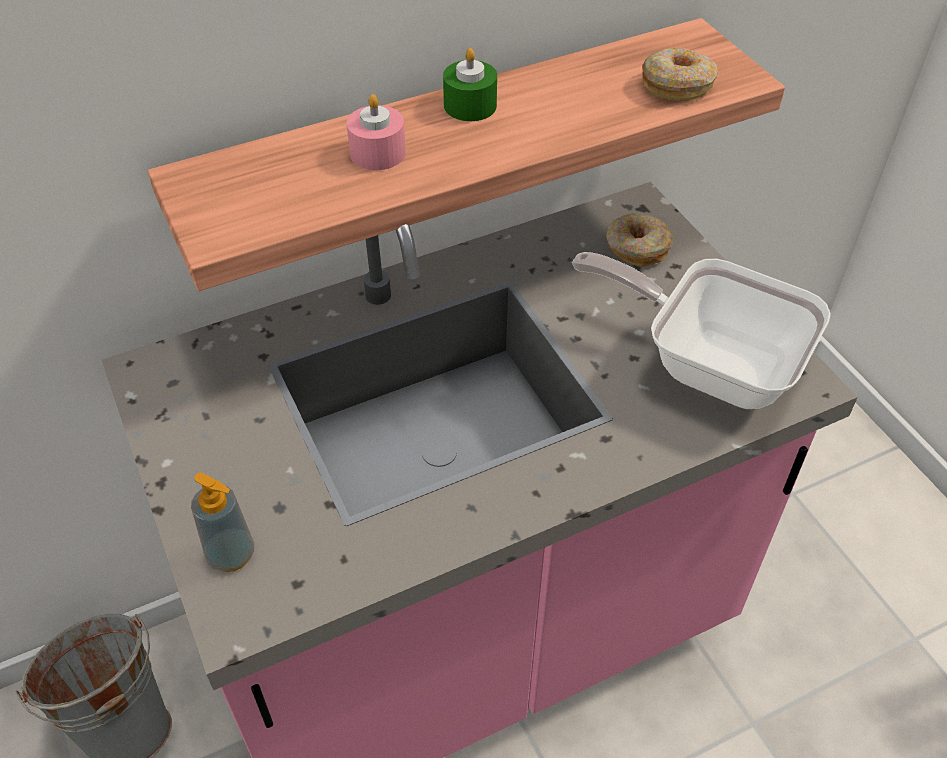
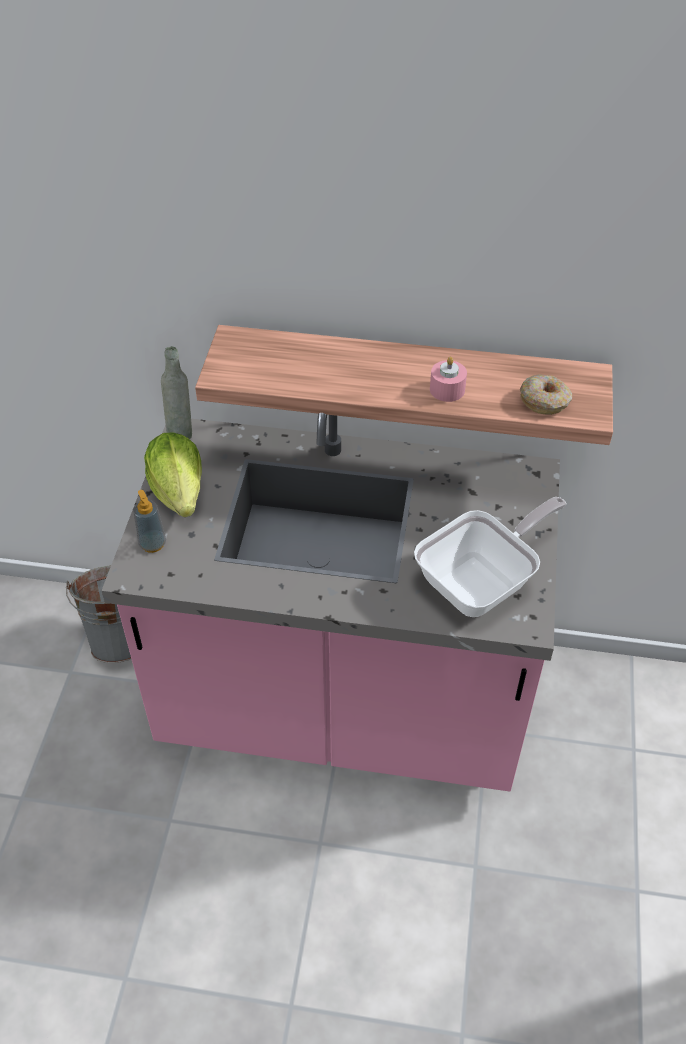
camera: 35 degrees right, 0 degrees up
pink candle [347,94,406,170] -> pink candle moved to [430,357,467,402]
green candle [443,48,497,121] -> none
frying pan [572,252,831,409] -> frying pan turned 75 degrees clockwise [414,497,567,617]
donut [606,213,674,267] -> none
none -> lettuce [144,433,202,517]
none -> grey bottle [161,346,192,439]

